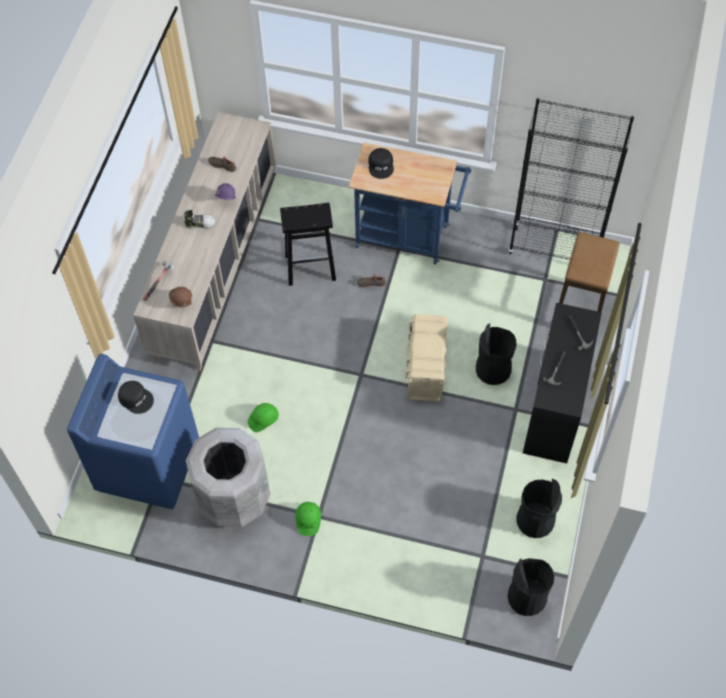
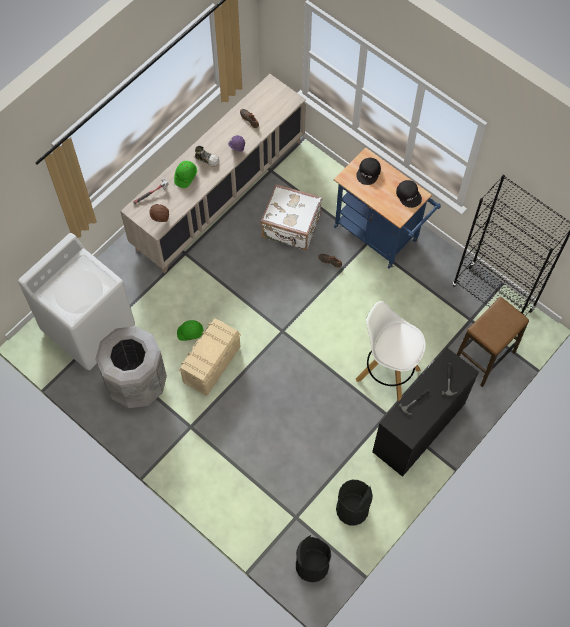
camera: 25 degrees right, 5 degrees up
blue washing machine [67,354,199,509] -> white washing machine [18,233,135,370]
black cap [118,381,154,414] -> black cap moved to [396,180,422,208]
black stool [280,203,336,286] -> white suitcase [260,184,322,251]
green hard hat [295,502,321,536] -> green hard hat moved to [174,161,197,188]
beige storage box [406,314,448,402] -> beige storage box moved to [179,319,241,396]
black trash can [476,323,516,385] -> white stool [356,301,426,401]

